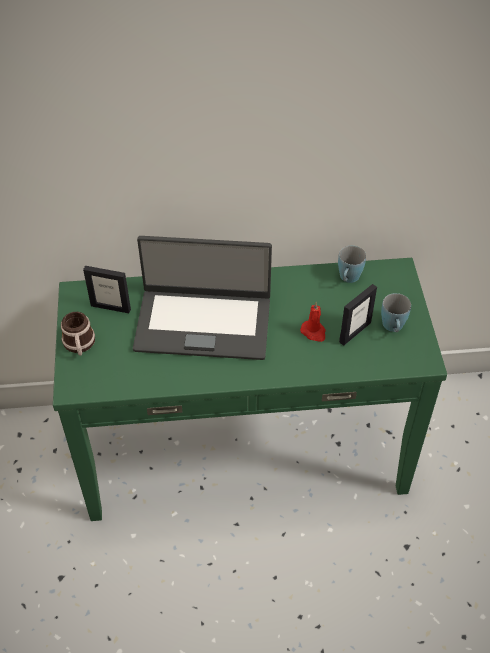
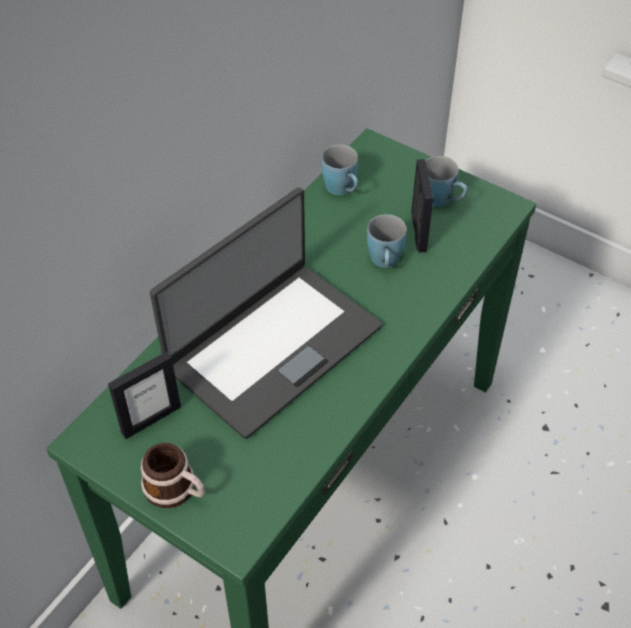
camera: 50 degrees left, 0 degrees up
red candle [300,302,326,342] -> blue mug [367,214,407,268]

